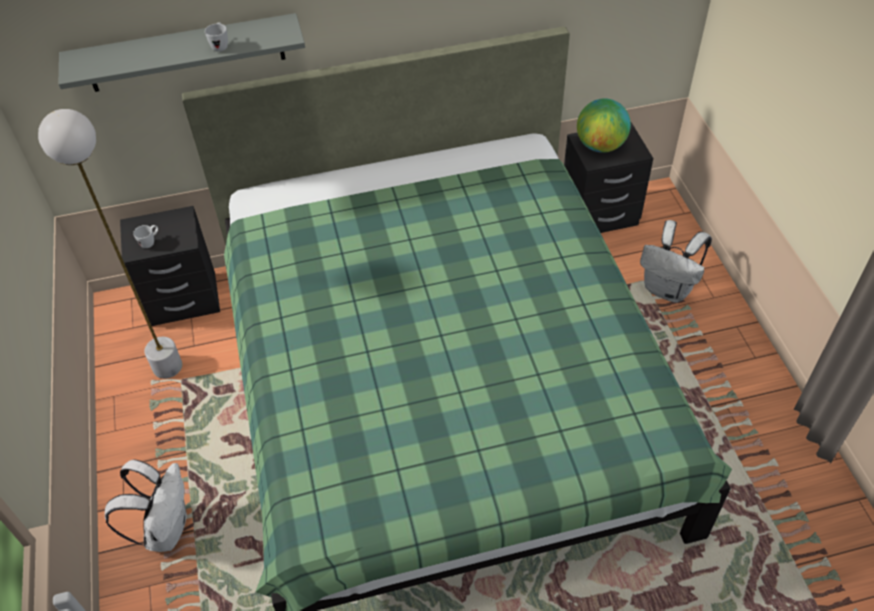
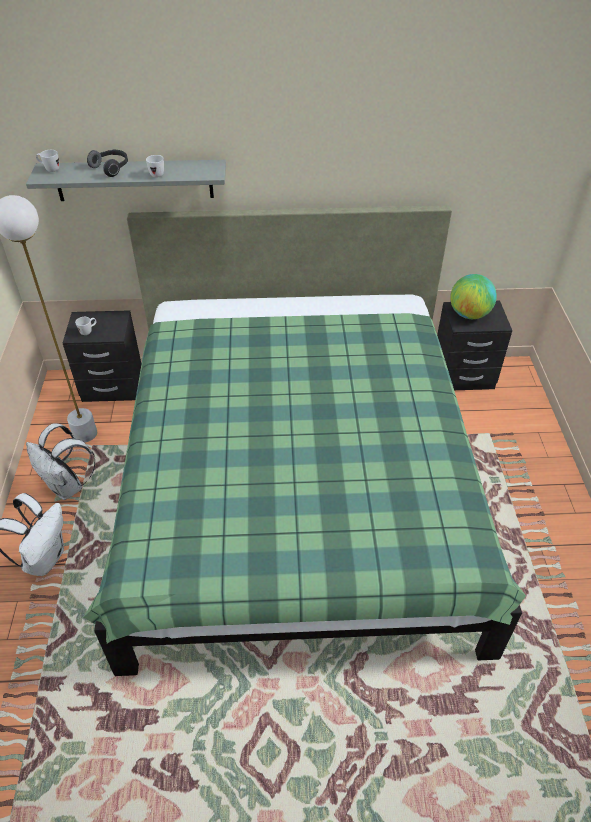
camera: 10 degrees right, 5 degrees down
white backpack [640,220,712,303] -> white backpack moved to [26,423,95,500]
none -> white mug [36,150,59,172]
none -> headphones [87,150,128,177]

